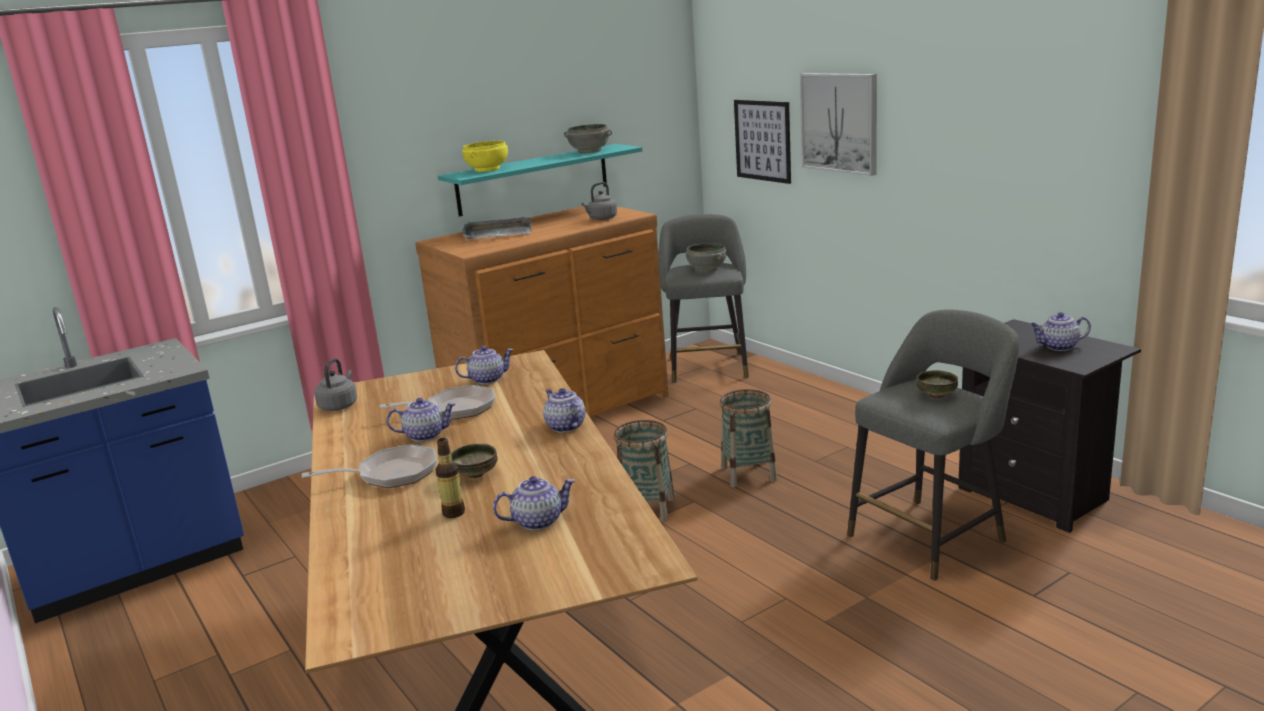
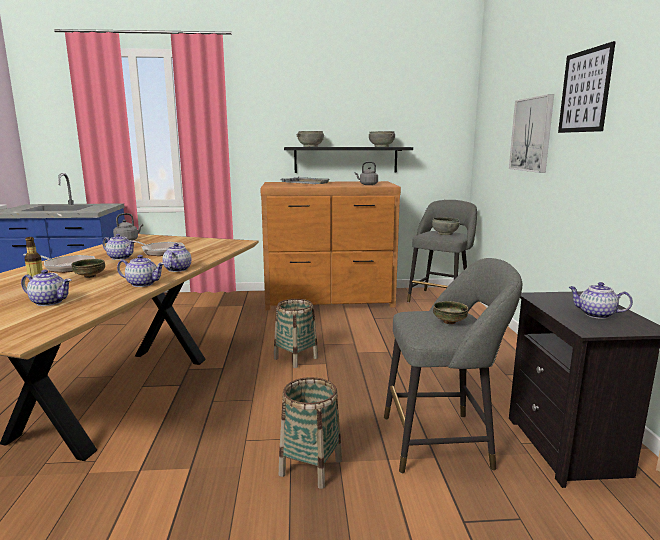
camera: 30 degrees right, 5 degrees down
turquoise shelf [438,144,642,217] -> black shelf [284,147,413,173]
teapot [455,346,514,384] -> teapot moved to [117,255,165,287]
yellow bowl [462,141,508,172] -> grey bowl [297,131,324,147]
basket [720,389,777,487] -> basket moved to [279,377,342,489]
picture [734,100,791,184] -> picture moved to [558,41,616,133]

